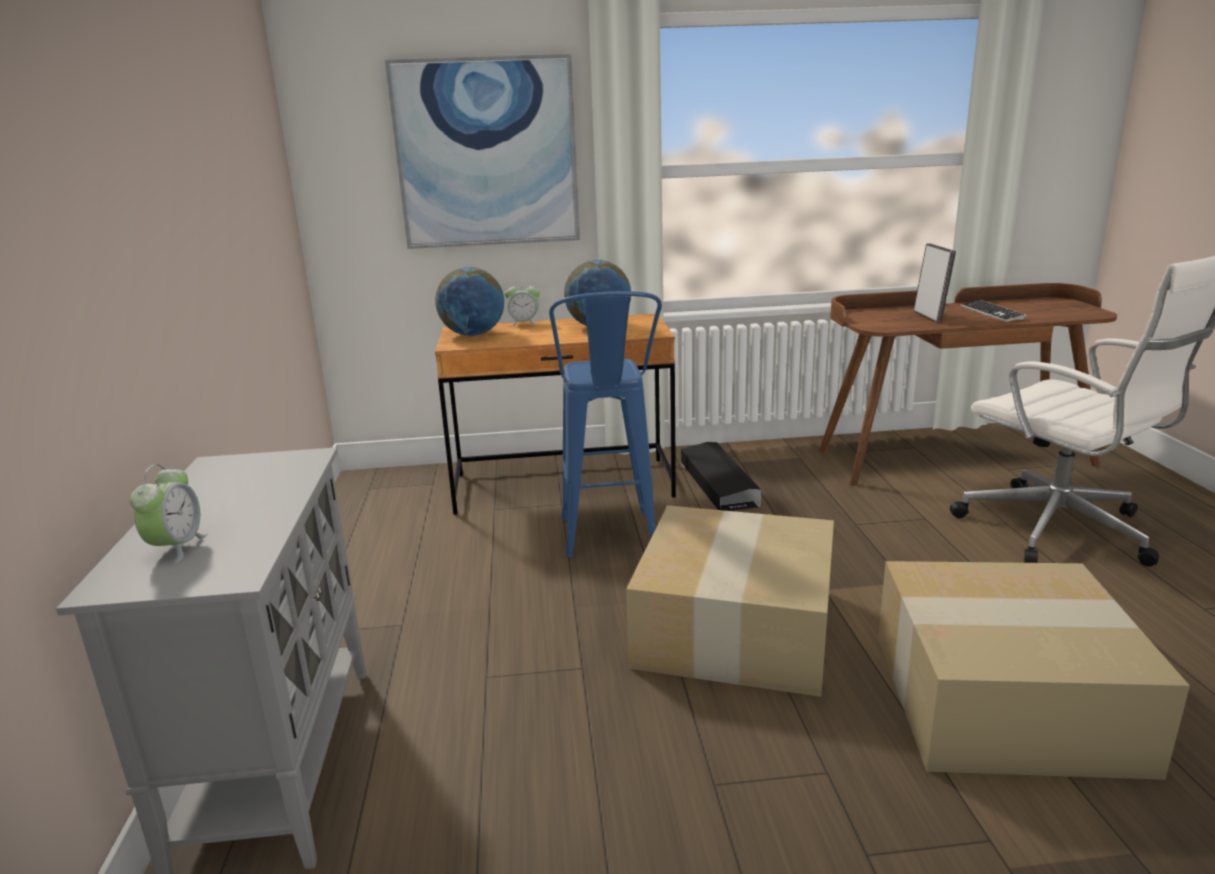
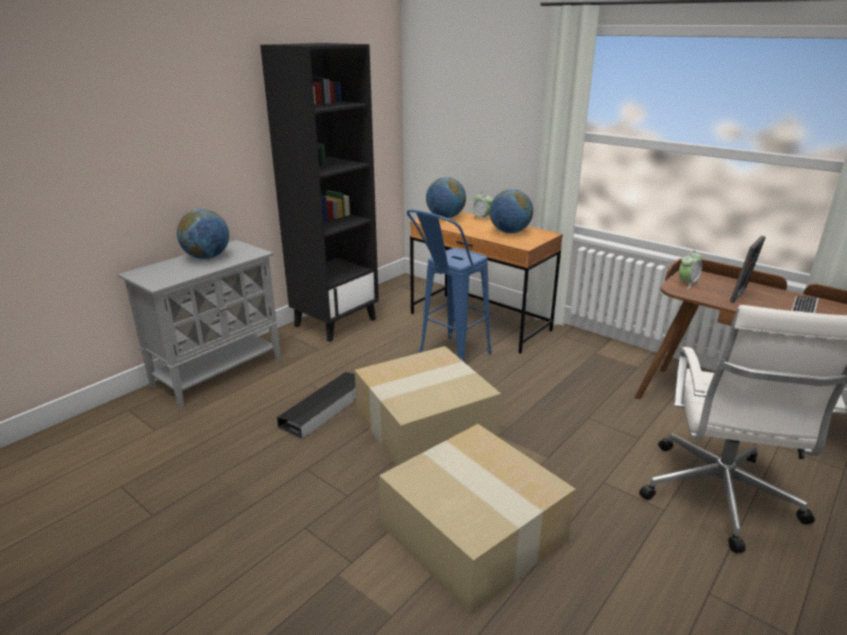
camera: 45 degrees right, 5 degrees up
alarm clock [130,464,208,563] -> alarm clock moved to [679,250,702,289]
picture [385,54,580,249] -> none
black storage box [681,442,761,511] -> black storage box moved to [277,372,356,439]
none -> globe [177,209,229,259]
none -> black bookcase [260,43,379,342]

